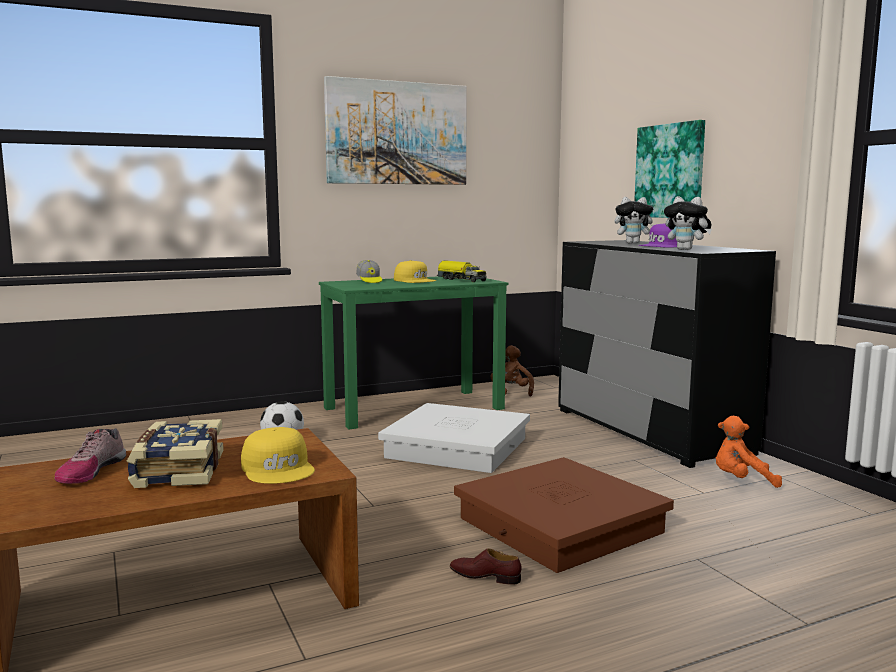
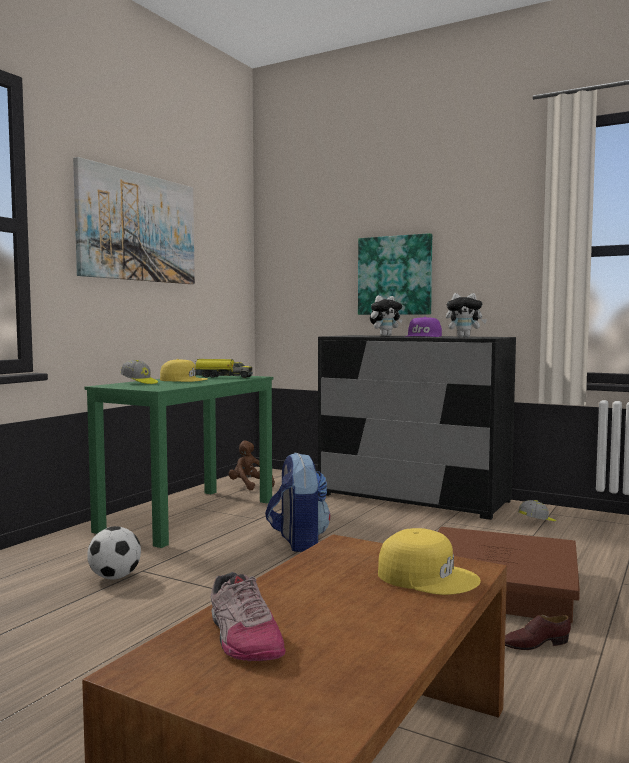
camera: 35 degrees left, 5 degrees down
book [127,419,224,488] -> none
white storage box [378,403,530,473] -> backpack [265,452,330,552]
orange plush toy [716,416,782,488] -> cap [518,500,556,521]

